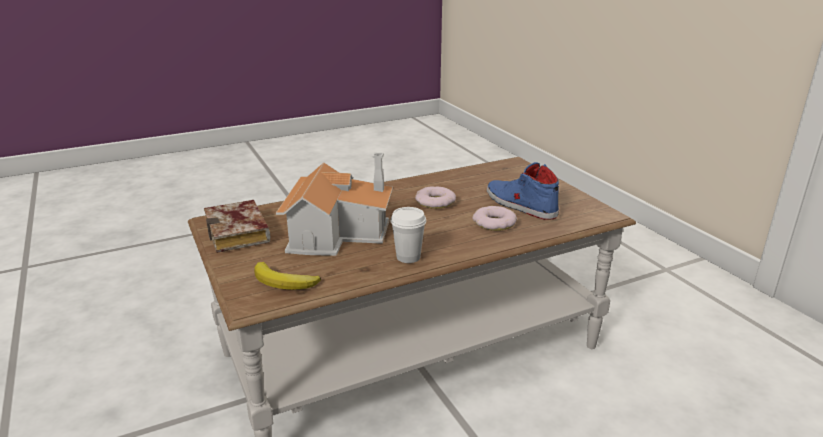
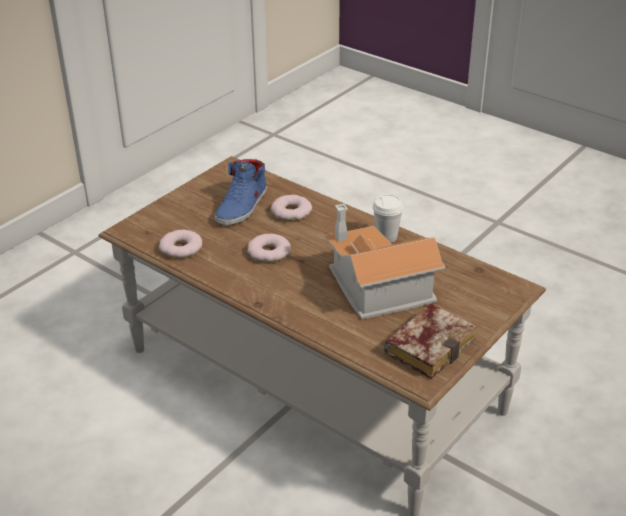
camera: 115 degrees left, 10 degrees up
banana [254,262,321,290] -> none
none -> donut [159,230,202,258]

